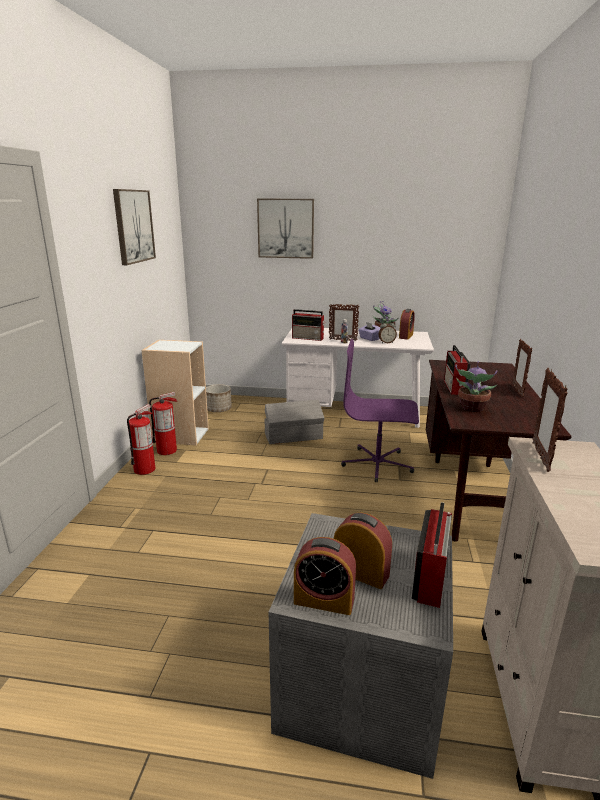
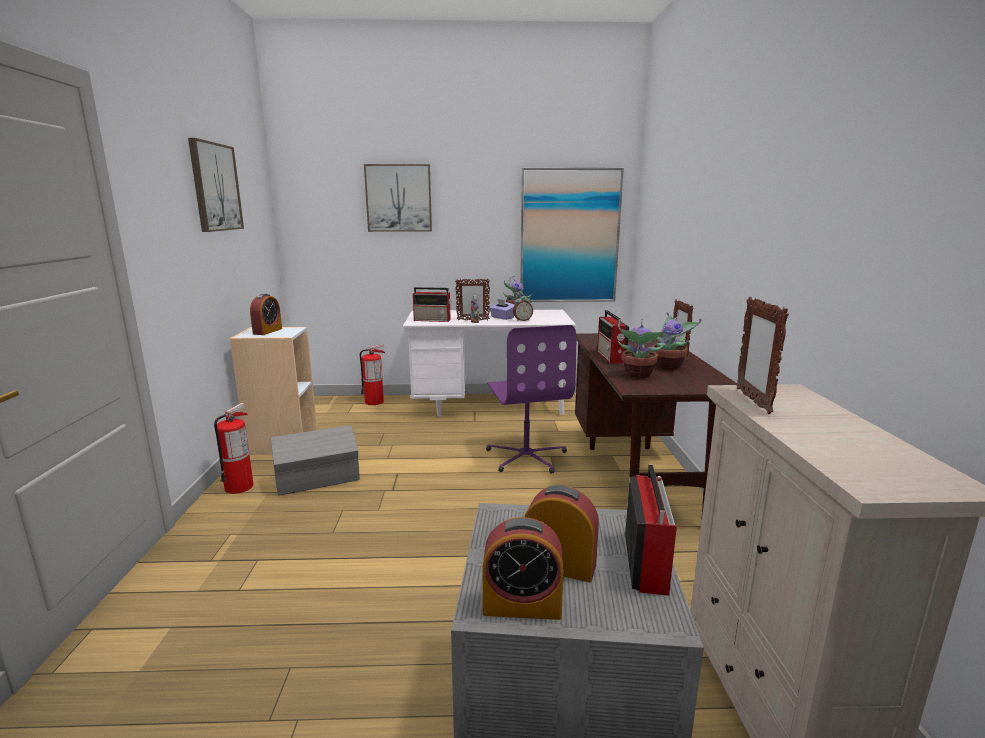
camera: 10 degrees left, 5 degrees down
fire extinguisher [149,392,177,455] -> fire extinguisher moved to [360,344,385,405]
planter [206,384,232,412] -> none
grey storage box [265,400,324,444] -> grey storage box moved to [271,425,360,496]
purple office chair [341,339,419,482] -> purple office chair turned 105 degrees counterclockwise [486,325,576,474]
alarm clock [399,309,415,340] -> alarm clock moved to [250,294,282,335]
none -> picture [520,167,624,302]
none -> potted plant [652,312,701,370]

